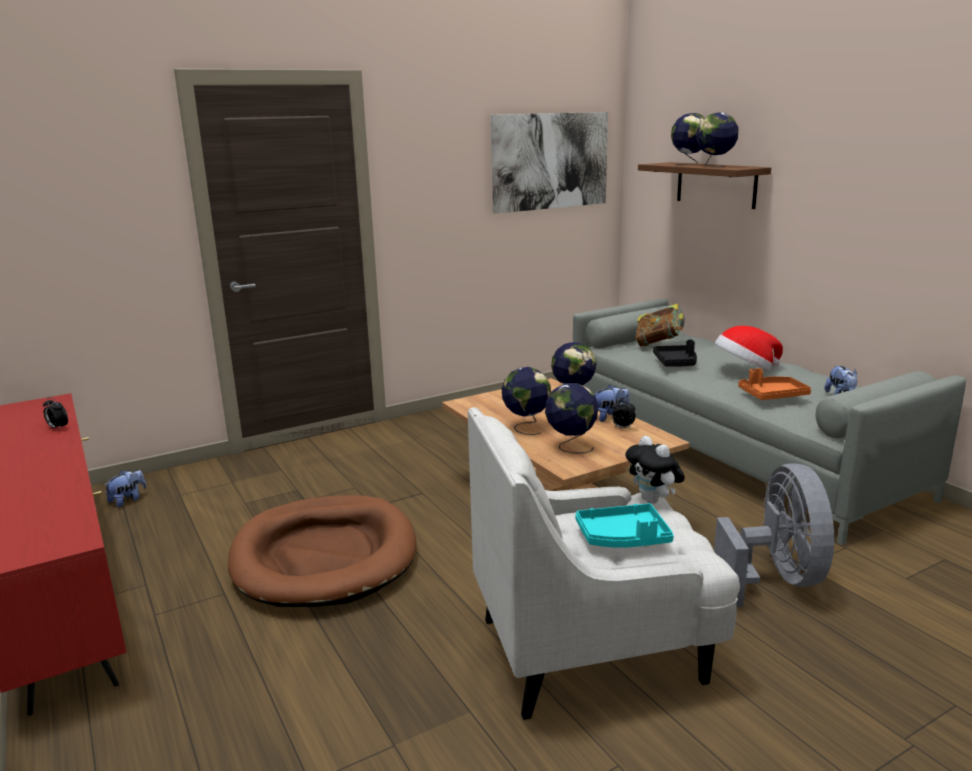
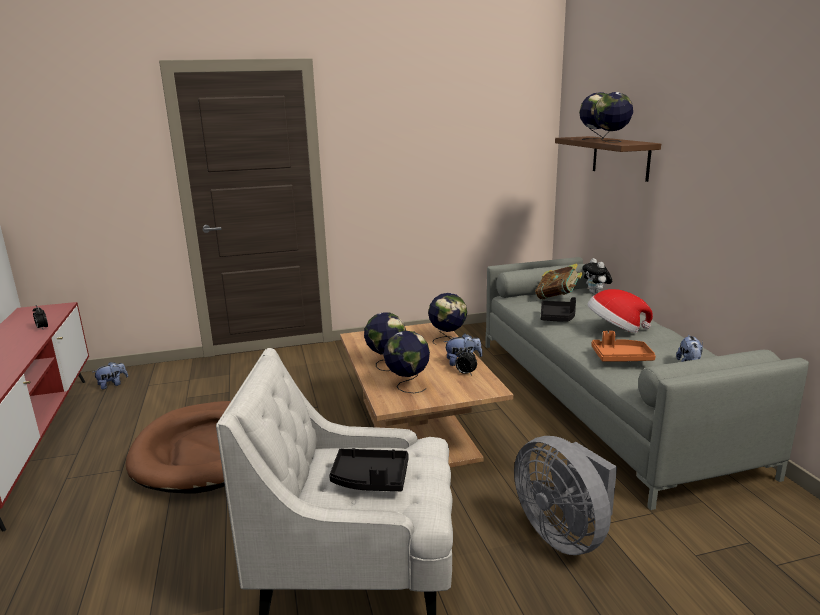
camera: 15 degrees right, 0 degrees up
picture [491,112,608,214] -> none
turquoise tray [575,503,674,548] -> black tray [329,448,409,491]
plush toy [625,436,685,504] -> plush toy moved to [582,258,612,294]
grey fan [714,463,834,607] -> grey fan turned 135 degrees clockwise [514,436,617,555]

